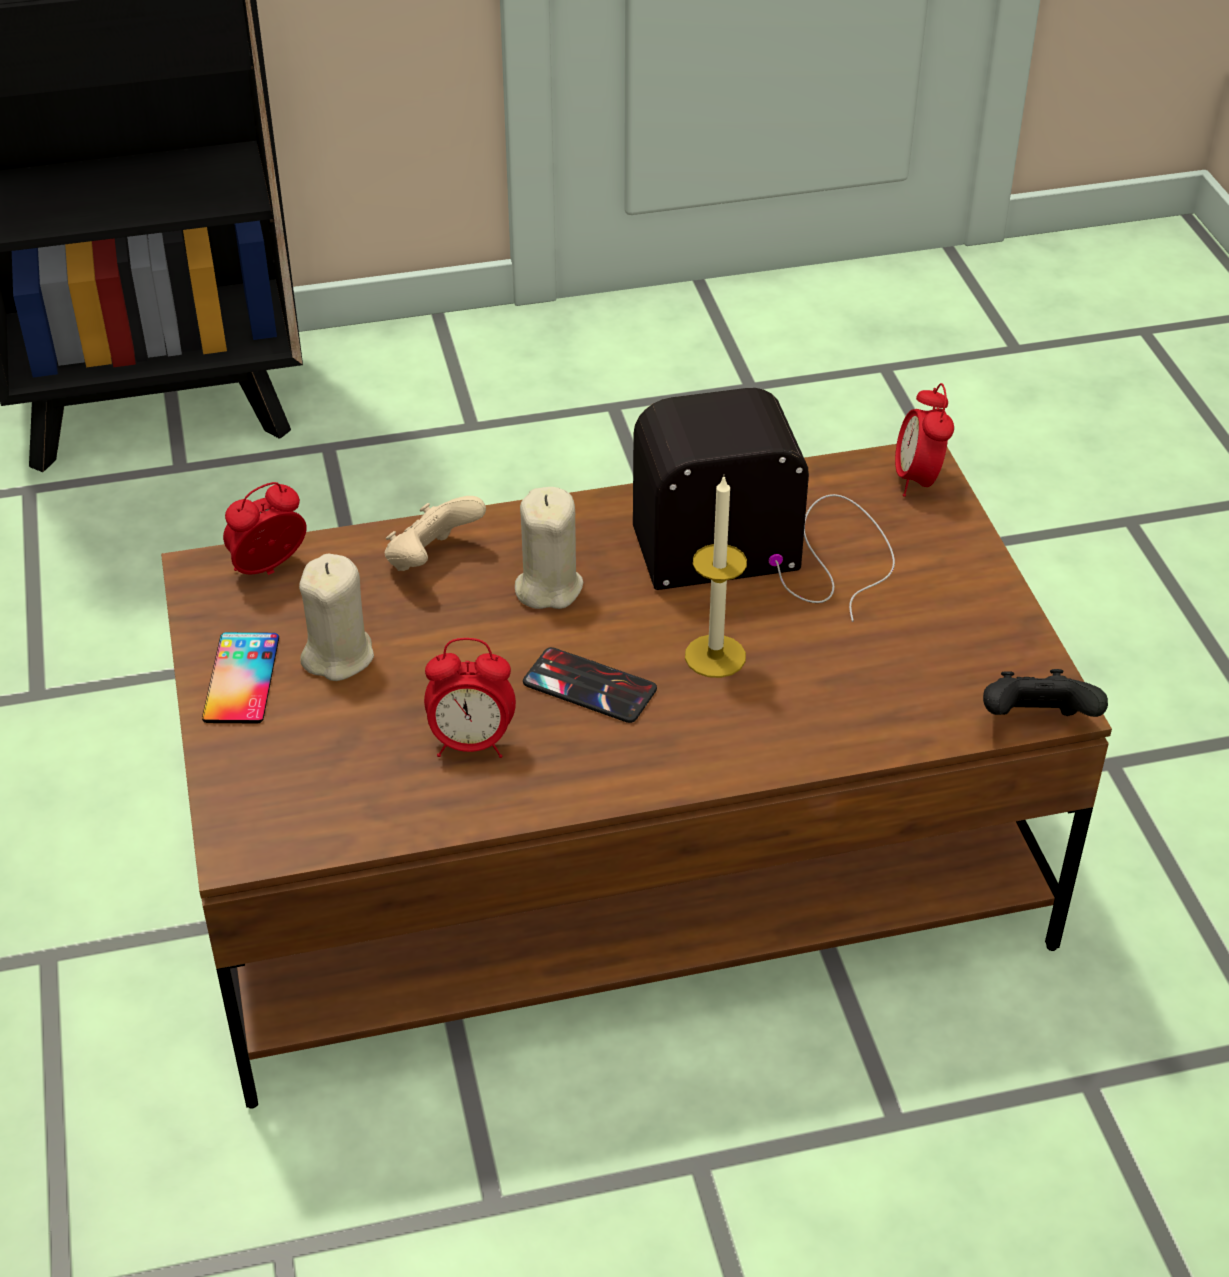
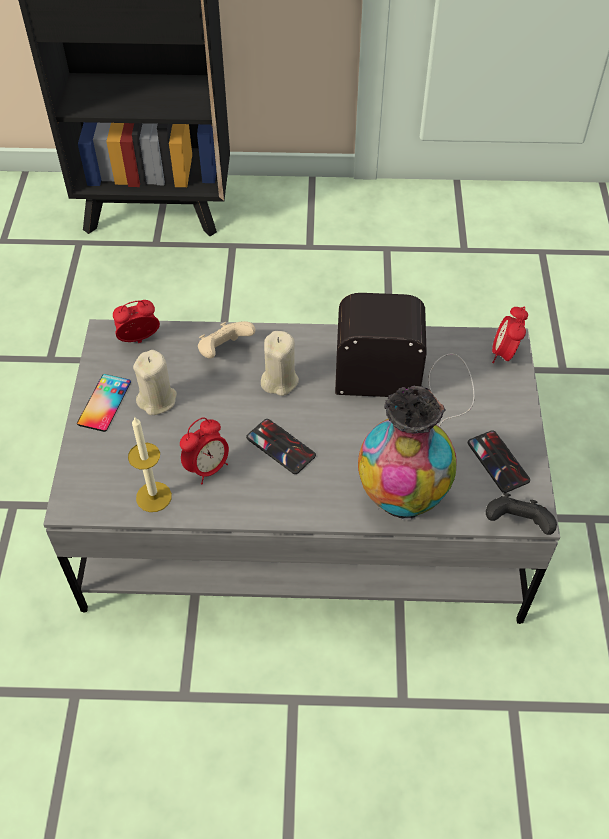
camera: 15 degrees right, 10 degrees up
brown coffee table [161,444,1112,1109] -> grey coffee table [43,319,560,624]
alarm clock [424,638,516,758] -> alarm clock turned 60 degrees counterclockwise [180,417,229,484]
candle [685,476,747,678] -> candle moved to [128,416,172,512]
none -> vase [358,386,457,520]
none -> phone [468,431,530,493]

